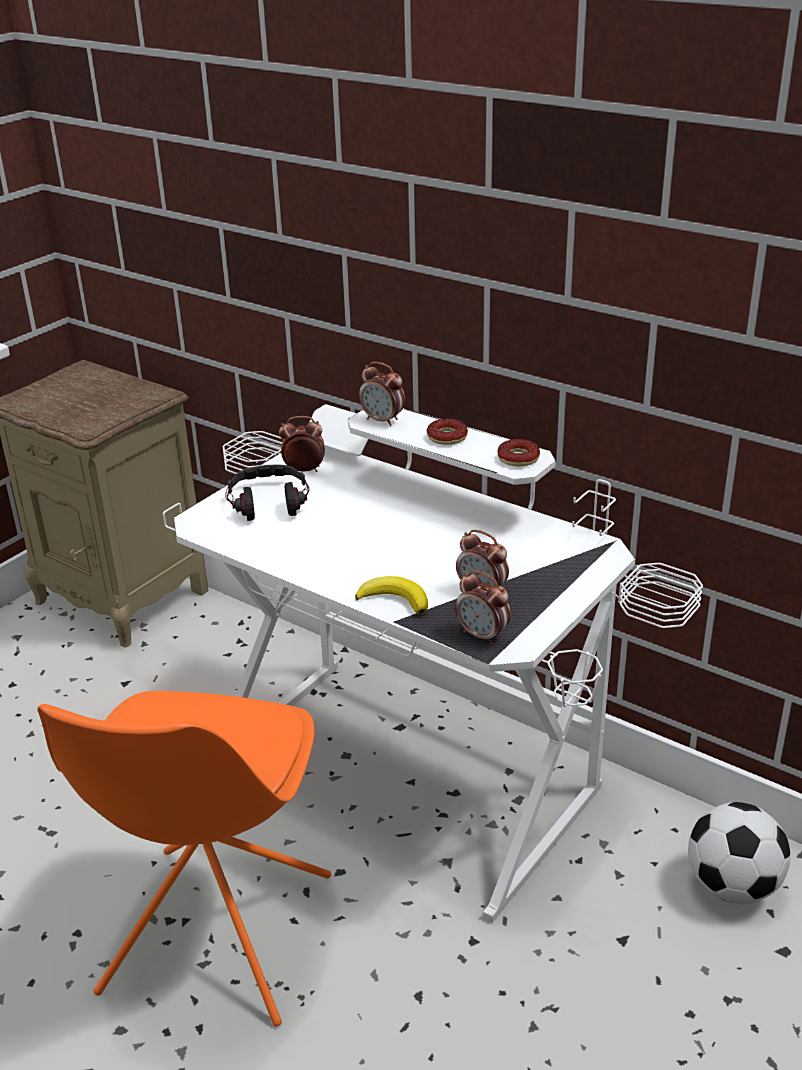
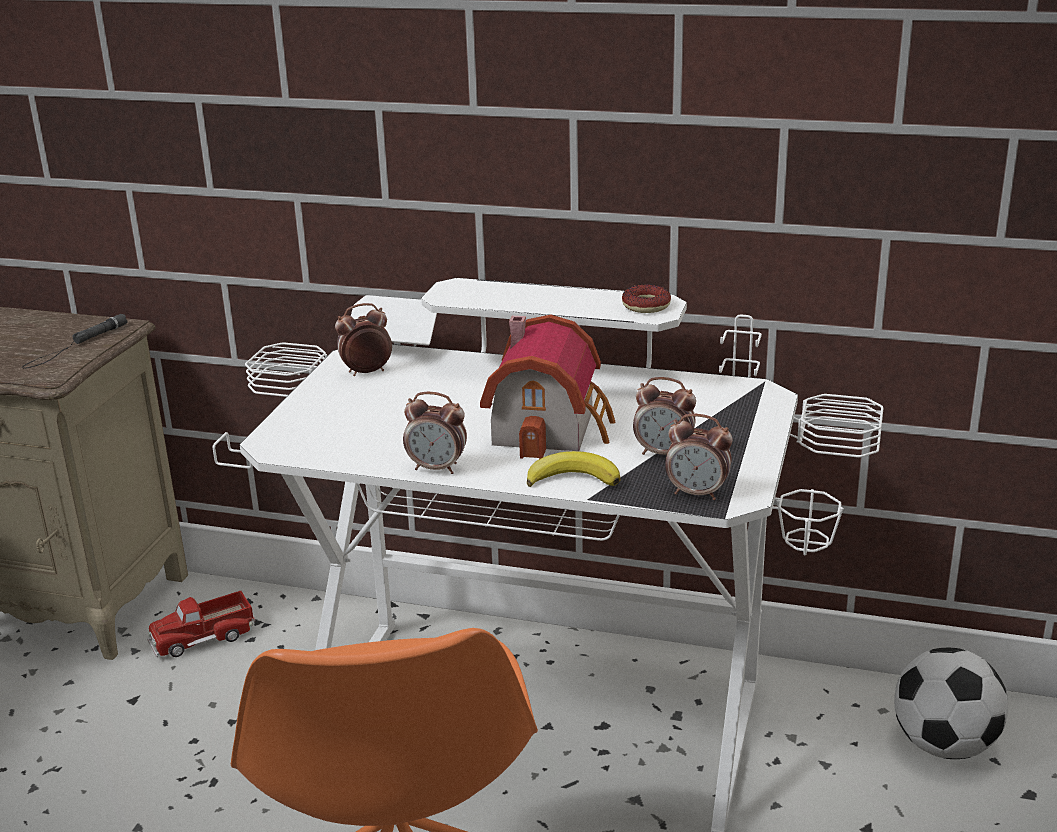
camera: 20 degrees left, 5 degrees down
headphones [225,464,309,521] -> none
alarm clock [359,362,405,426] -> alarm clock moved to [403,392,467,474]
donut [427,418,468,445] -> none
none -> black flashlight [22,314,128,369]
none -> toy truck [147,591,255,657]
none -> toy house [480,315,616,459]

